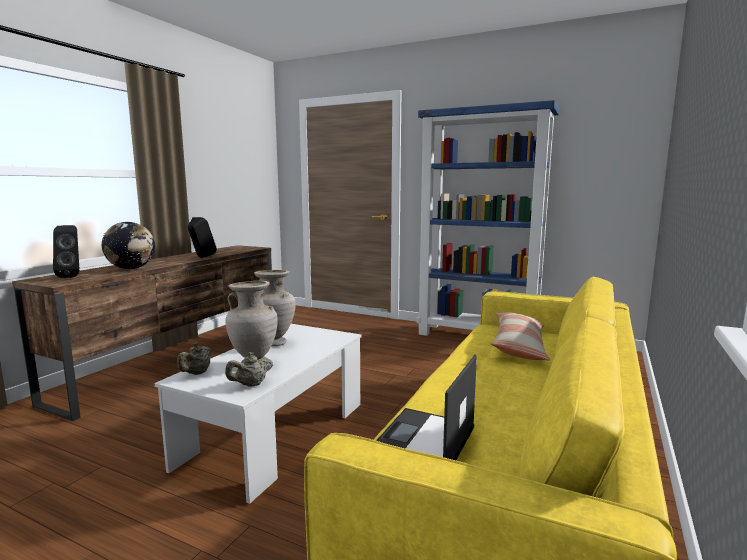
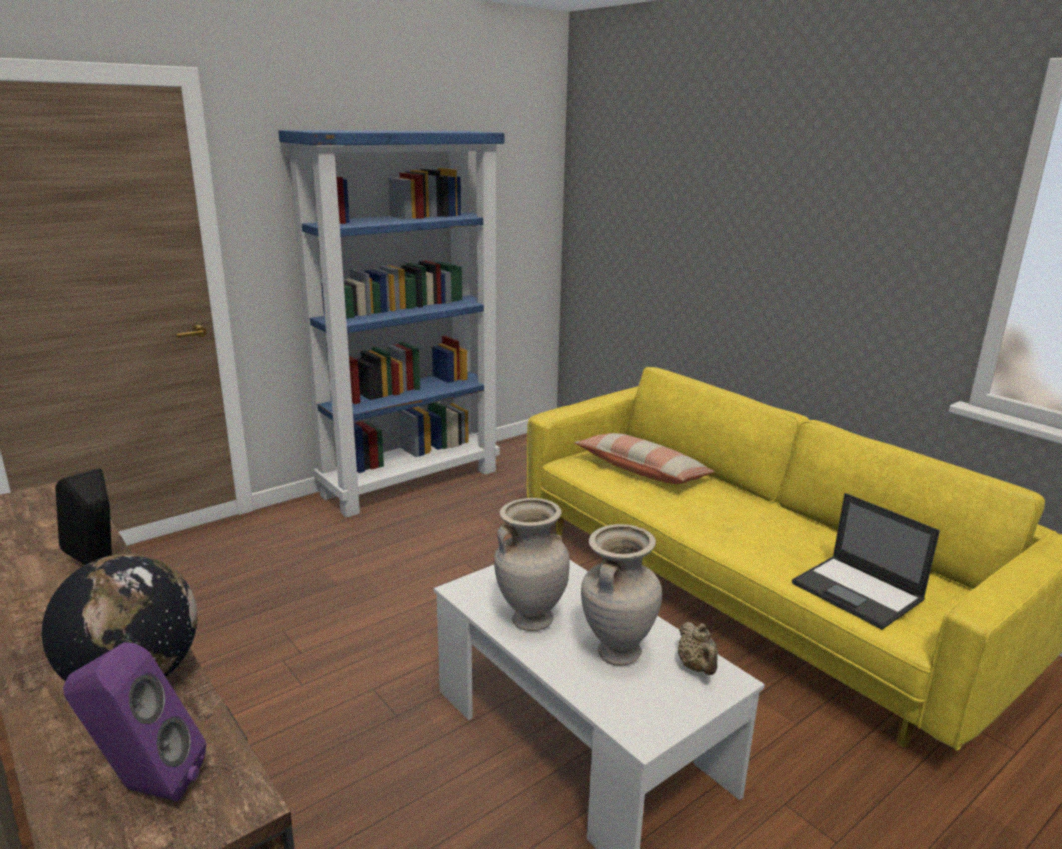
camera: 65 degrees left, 10 degrees up
black speaker [53,225,79,278] -> purple speaker [63,642,206,802]
beige teapot [177,342,212,375] -> none

